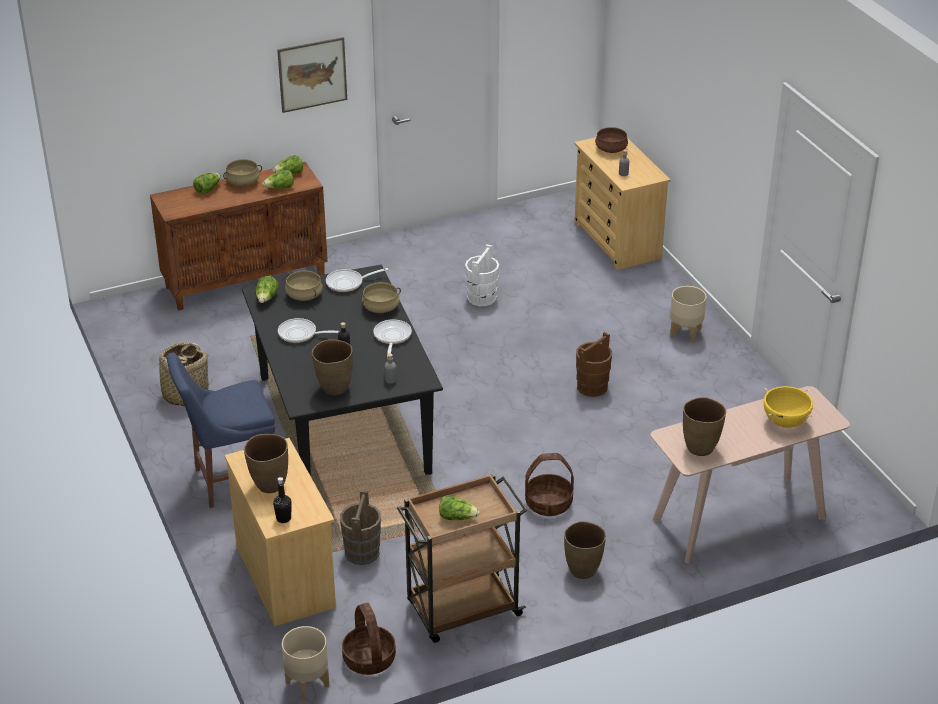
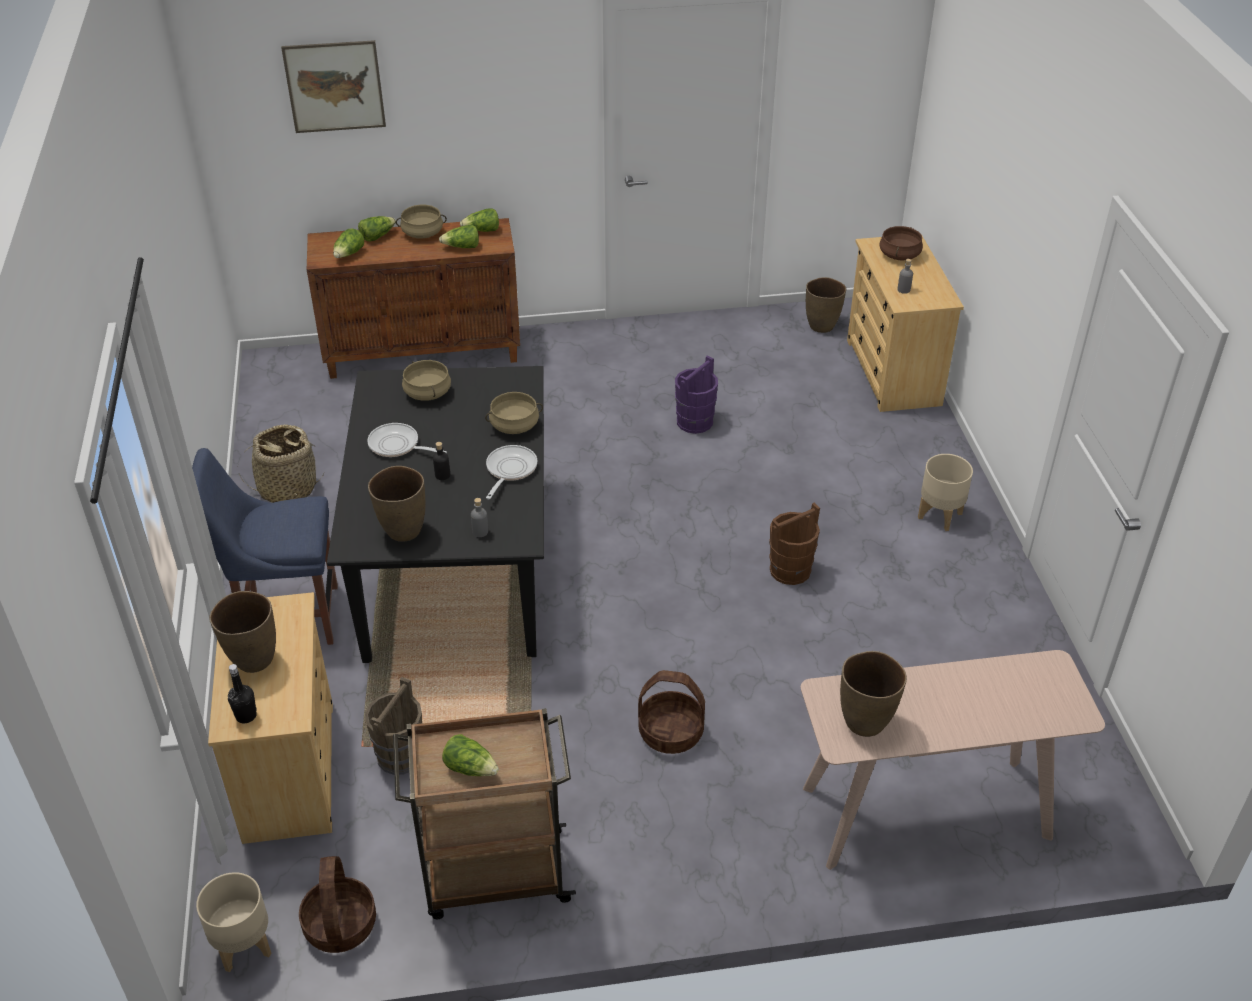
camera: 15 degrees right, 5 degrees up
lettuce [256,276,279,303] -> lettuce moved to [333,228,364,258]
picture [277,37,347,113] -> picture moved to [281,40,386,133]
frying pan [326,268,388,292] -> none
white bucket [465,244,499,306] -> purple bucket [675,356,718,434]
brown vase [564,521,606,579] -> brown vase moved to [806,277,846,333]
yellow cooking pot [763,386,813,428] -> none

